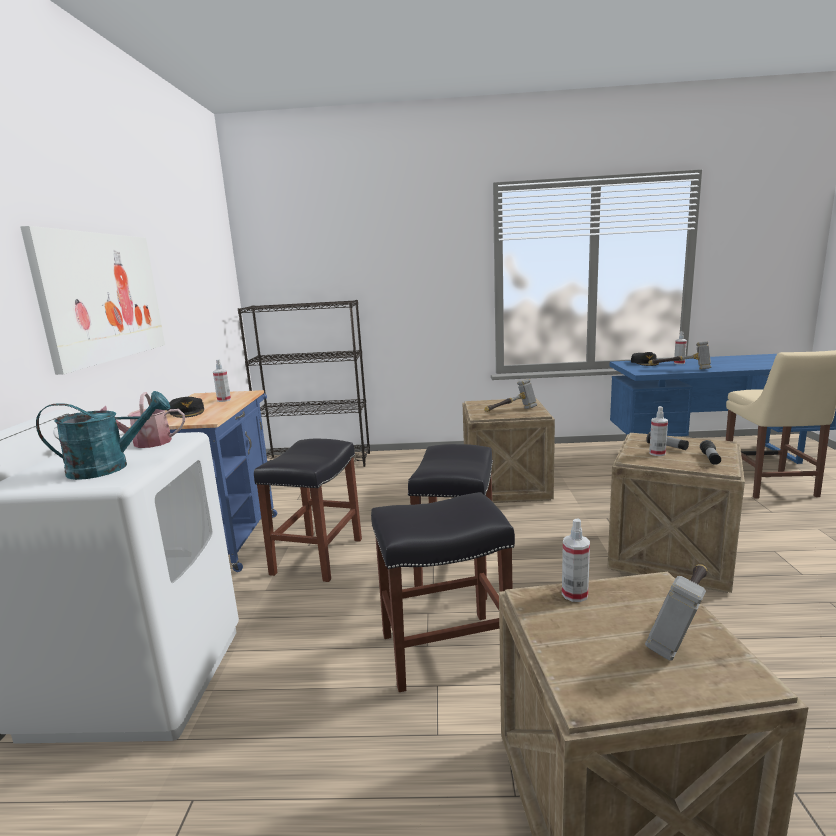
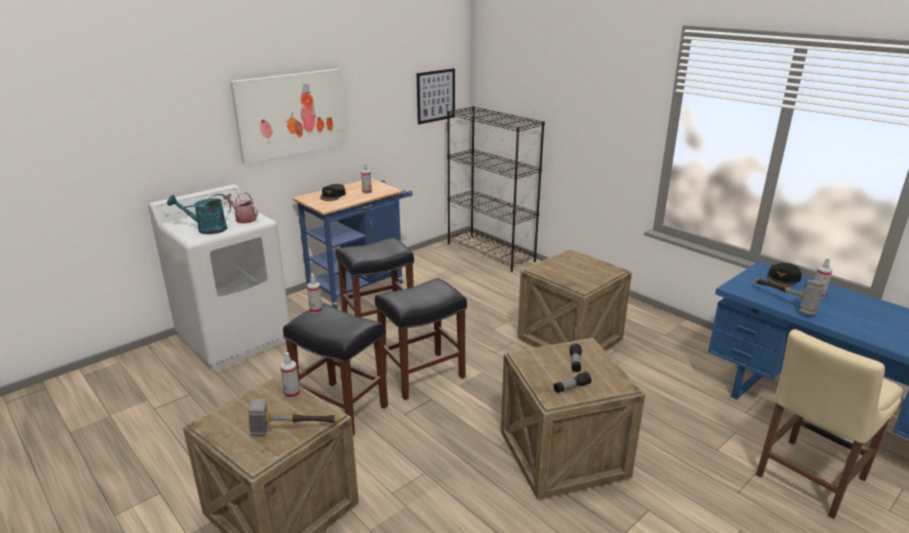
camera: 45 degrees right, 10 degrees up
turquoise watering can [36,391,170,480] -> turquoise watering can turned 150 degrees clockwise [167,194,231,234]
hammer [484,379,537,412] -> none
spray bottle [649,406,668,456] -> spray bottle moved to [307,274,323,314]
none -> picture [417,68,455,124]

